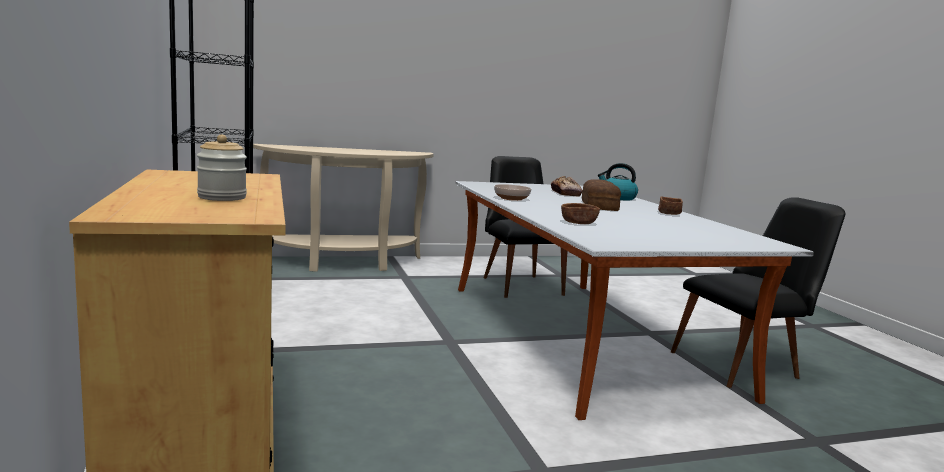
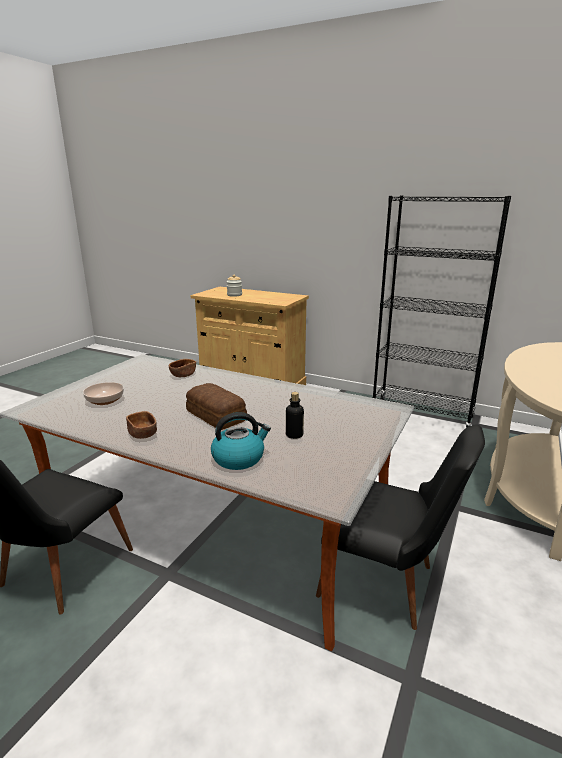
camera: 135 degrees right, 10 degrees up
bowl [494,184,532,201] -> bowl moved to [83,382,124,405]
bread [551,176,583,196] -> bottle [286,392,304,439]

